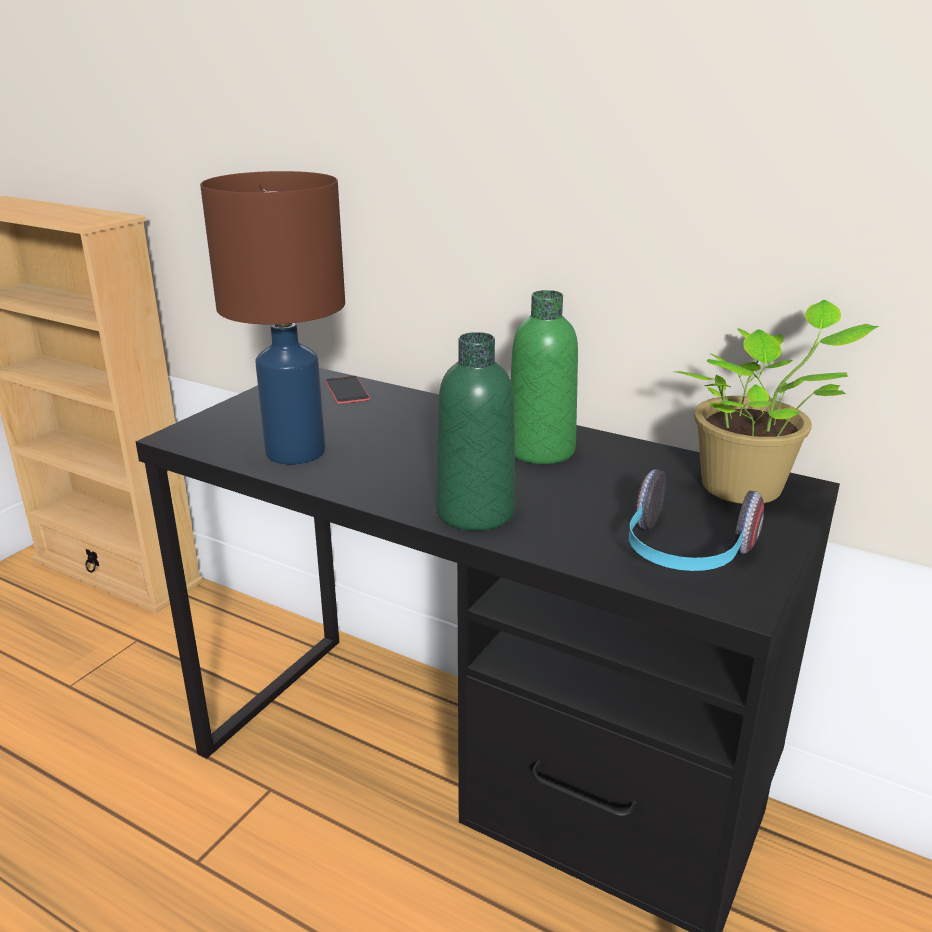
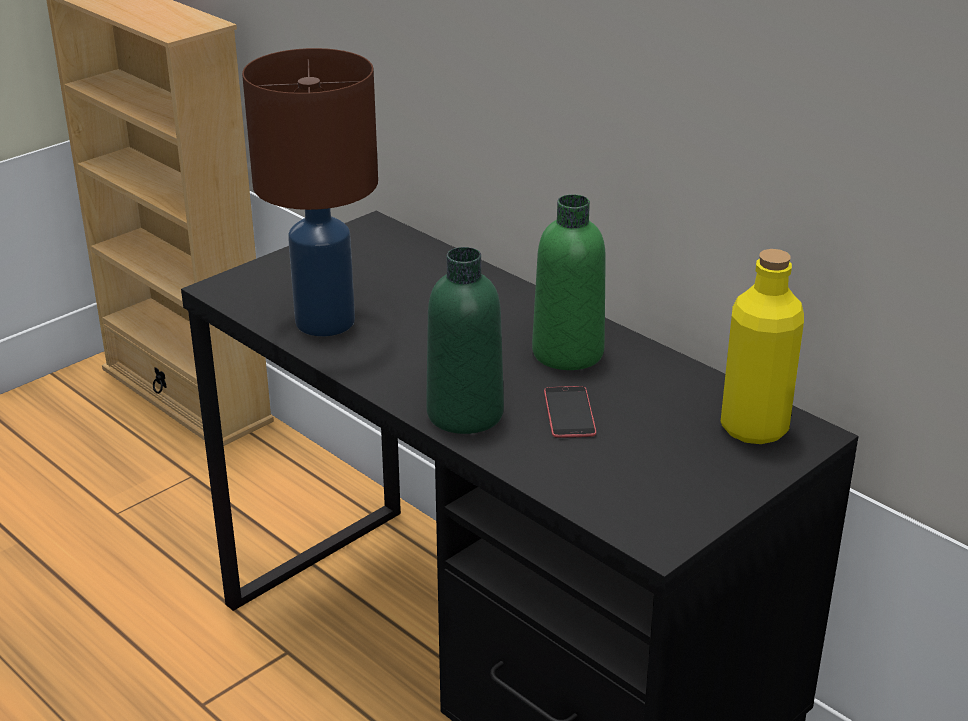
camera: 15 degrees right, 5 degrees up
phone [325,376,370,404] -> phone moved to [544,386,596,438]
headphones [629,470,764,571] -> none
potted plant [675,300,879,504] -> yellow bottle [721,249,804,444]

